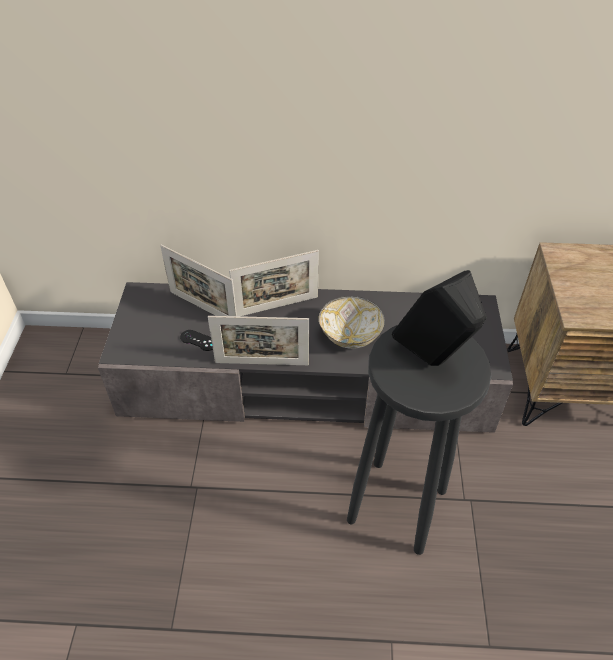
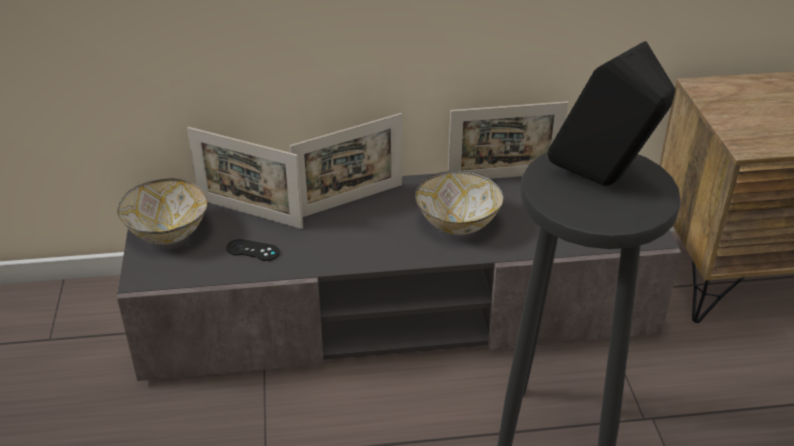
camera: 10 degrees left, 10 degrees down
picture frame [208,316,309,365] -> picture frame moved to [448,101,569,179]
none -> bowl [117,178,207,245]

